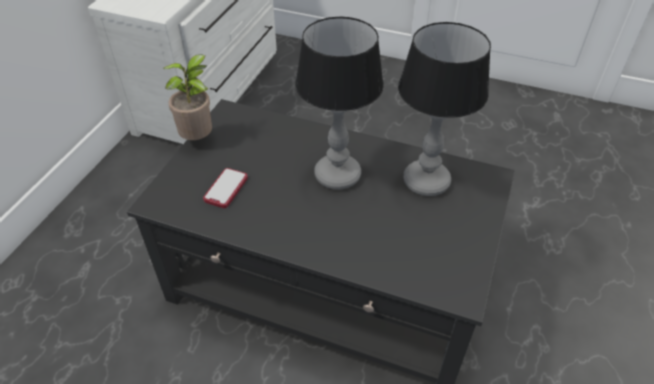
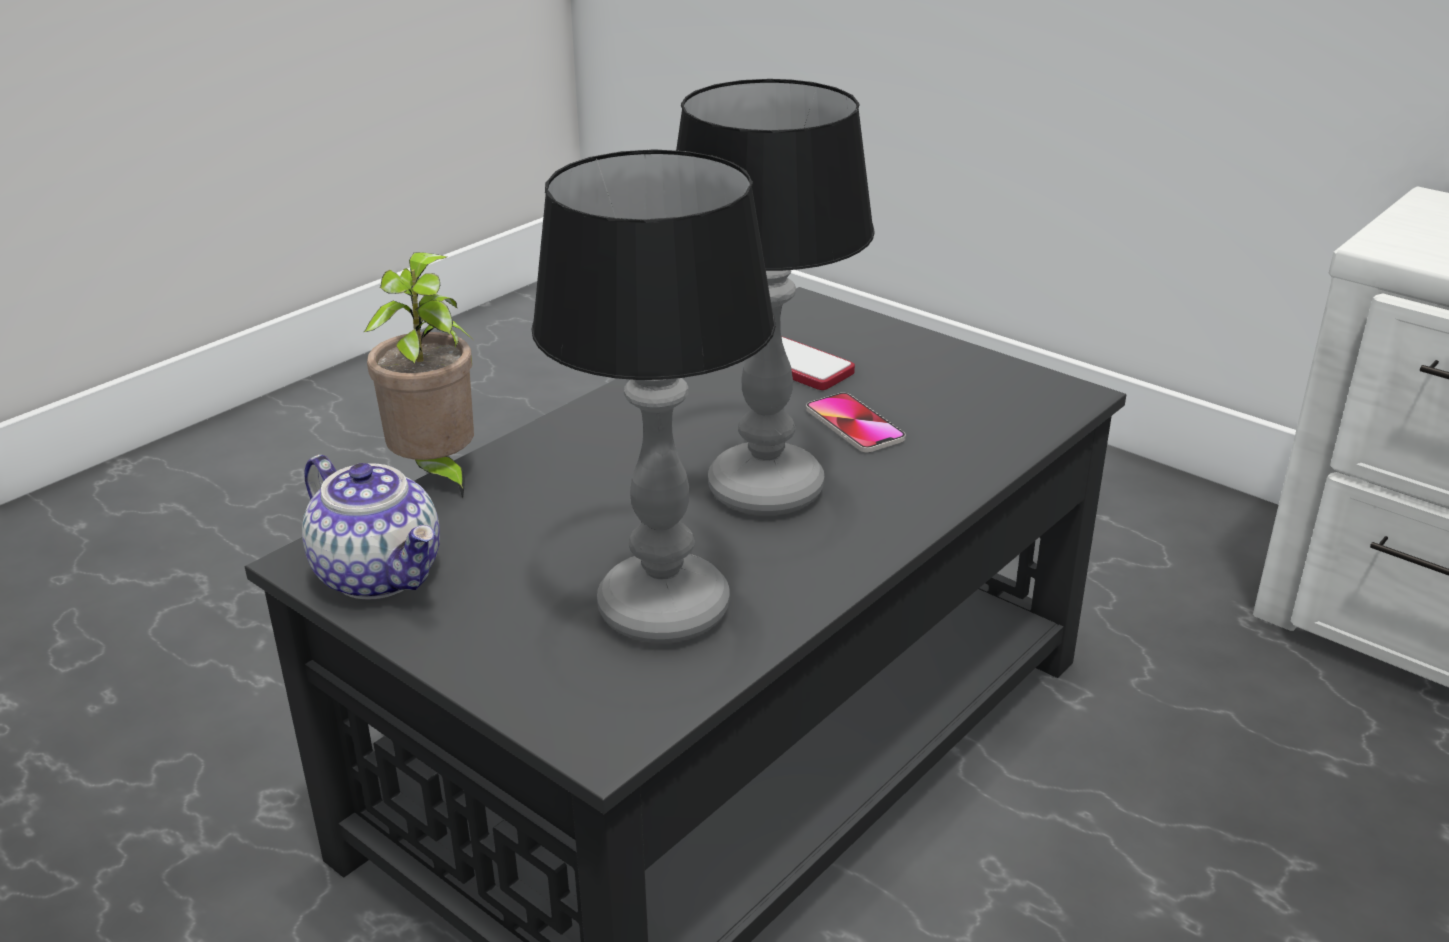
camera: 110 degrees right, 15 degrees down
potted plant [163,54,213,140] -> potted plant moved to [364,252,474,498]
none -> teapot [302,455,440,600]
none -> phone [806,393,906,453]

